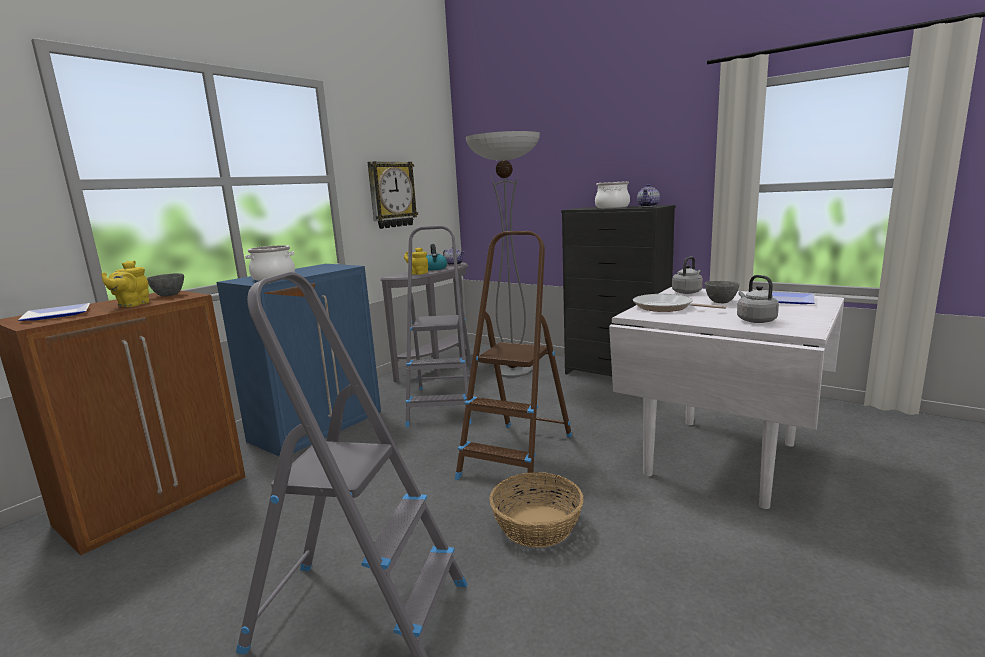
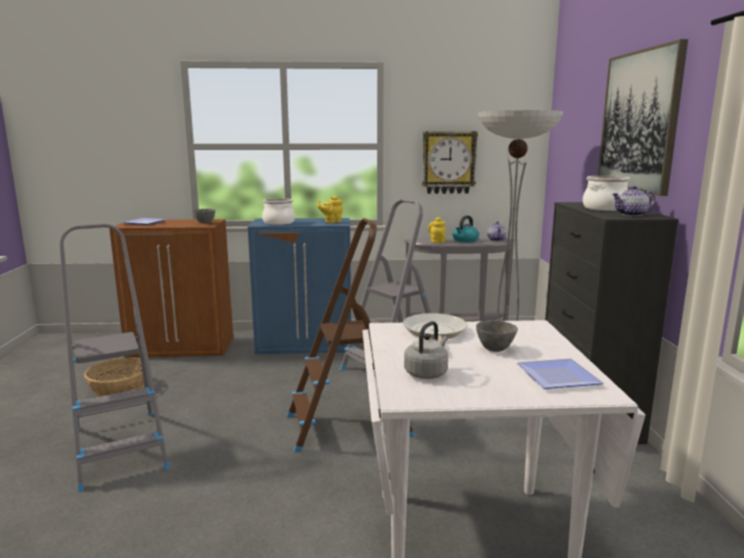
camera: 50 degrees right, 0 degrees up
yellow teapot [101,261,150,307] -> yellow teapot moved to [317,196,343,223]
basket [490,472,584,548] -> basket moved to [84,357,150,397]
grey kettle [672,257,703,294] -> none
none -> picture [598,39,688,196]

